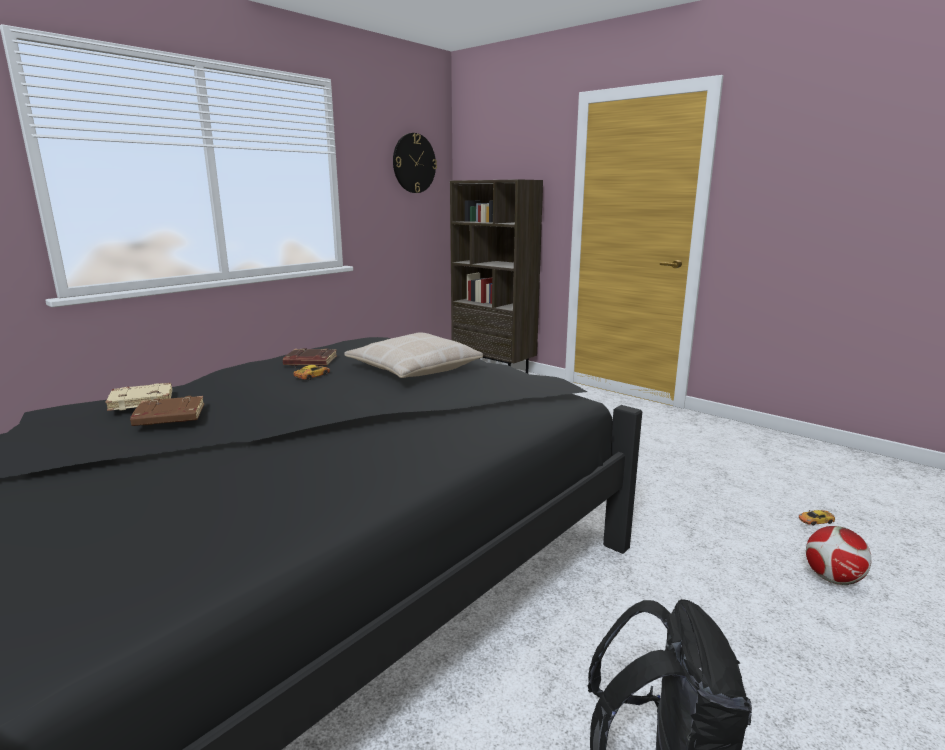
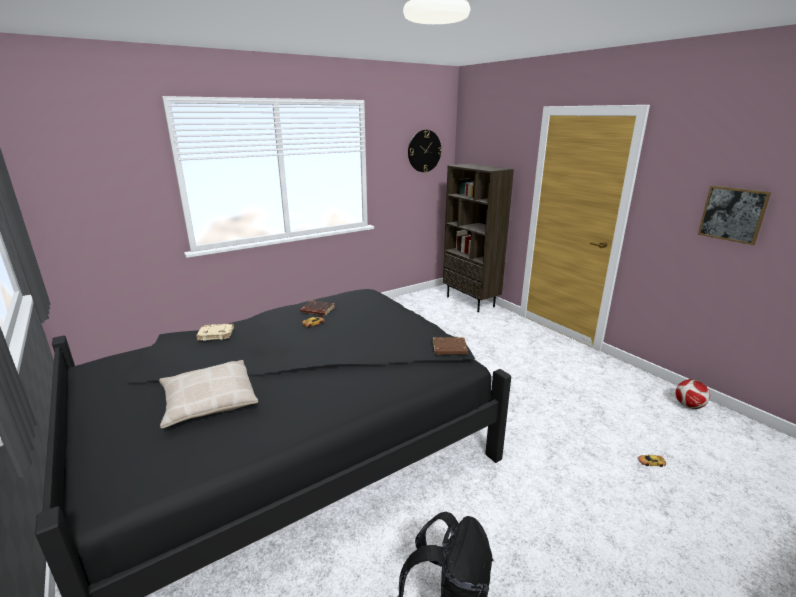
camera: 15 degrees right, 5 degrees up
brown book [130,396,204,426] -> brown book moved to [433,337,468,355]
beige pillow [344,332,483,378] -> beige pillow moved to [159,360,258,428]
football [806,526,872,585] -> football moved to [676,379,710,409]
none -> picture [698,186,771,245]

